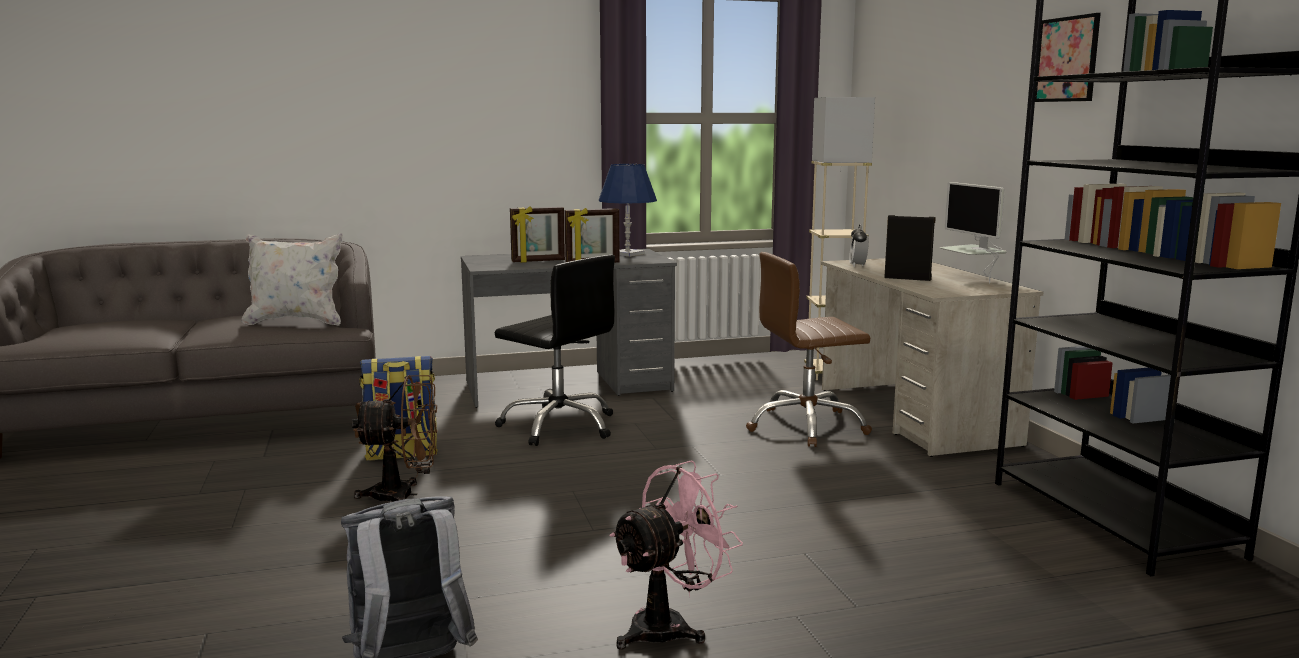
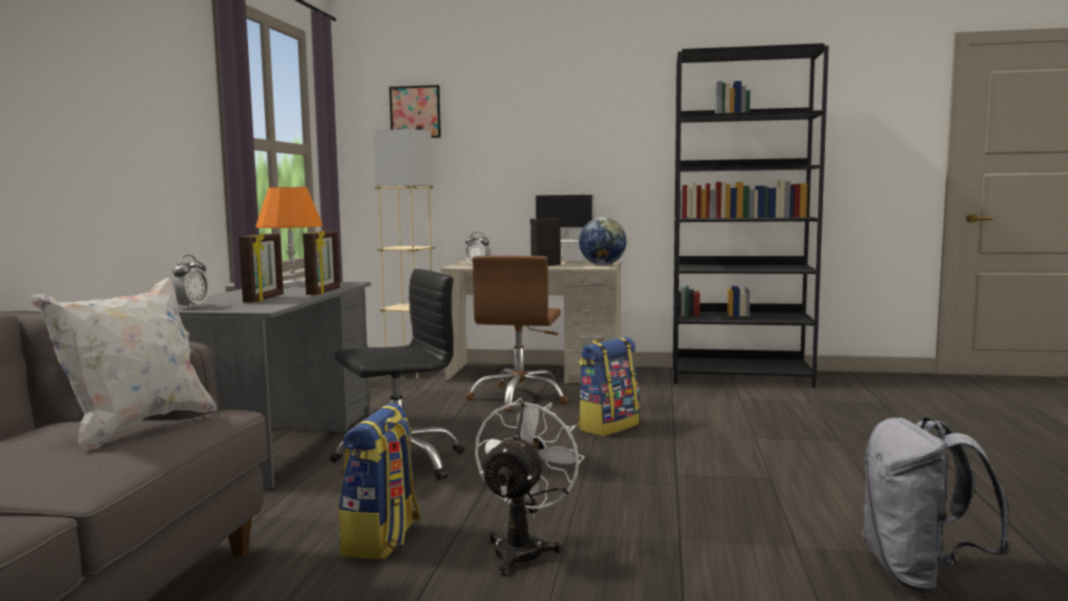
camera: 65 degrees left, 5 degrees down
brown fan [352,375,438,502] -> white fan [475,398,584,576]
blue table lamp [599,164,657,257] -> orange table lamp [256,187,323,287]
pink fan [609,460,743,650] -> none
picture [1035,13,1101,102] -> picture moved to [389,85,441,138]
none -> alarm clock [172,255,209,309]
none -> backpack [577,337,640,436]
none -> globe [579,217,626,265]

